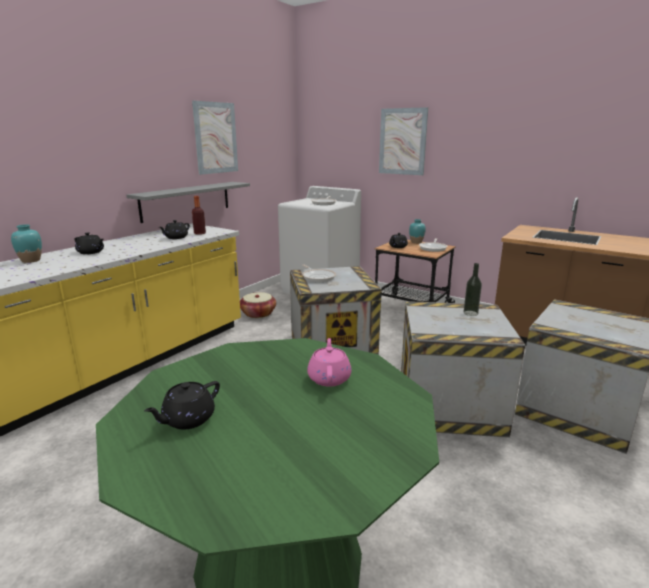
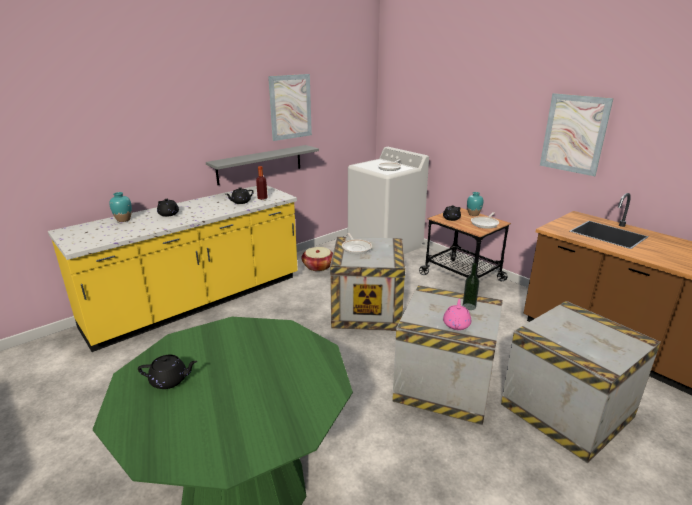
camera: 15 degrees right, 5 degrees up
black teapot [144,381,220,429] -> black teapot turned 150 degrees counterclockwise [138,355,197,389]
pink teapot [307,338,351,387] -> pink teapot moved to [443,299,471,330]
picture [379,107,428,175] -> picture moved to [540,93,614,176]

